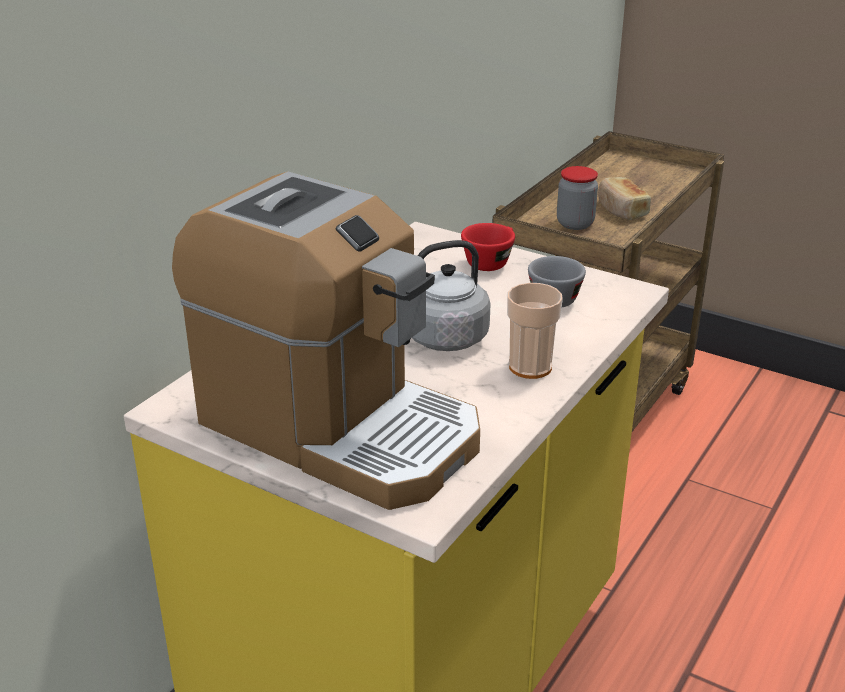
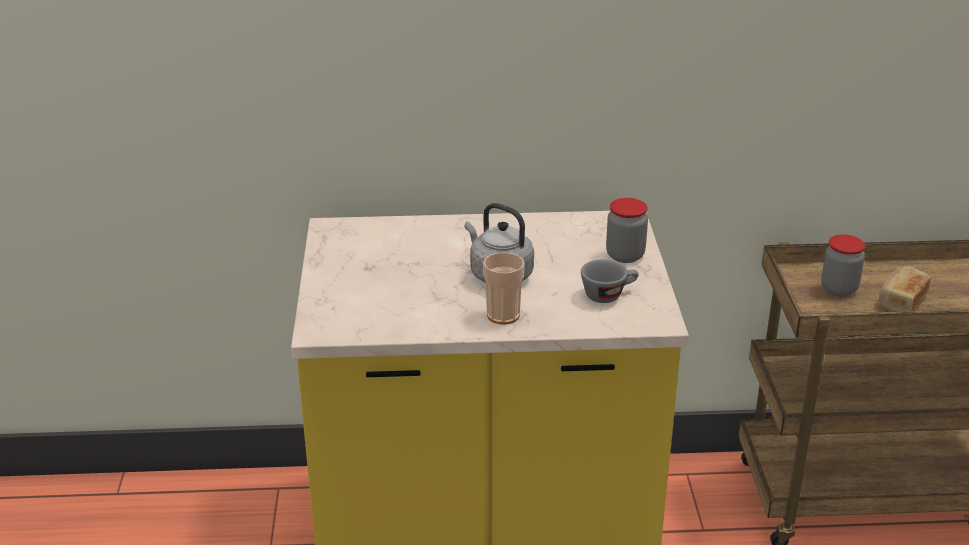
camera: 55 degrees right, 0 degrees up
coffee machine [172,172,480,510] -> none
red cup [461,223,515,271] -> jar [606,198,648,263]

